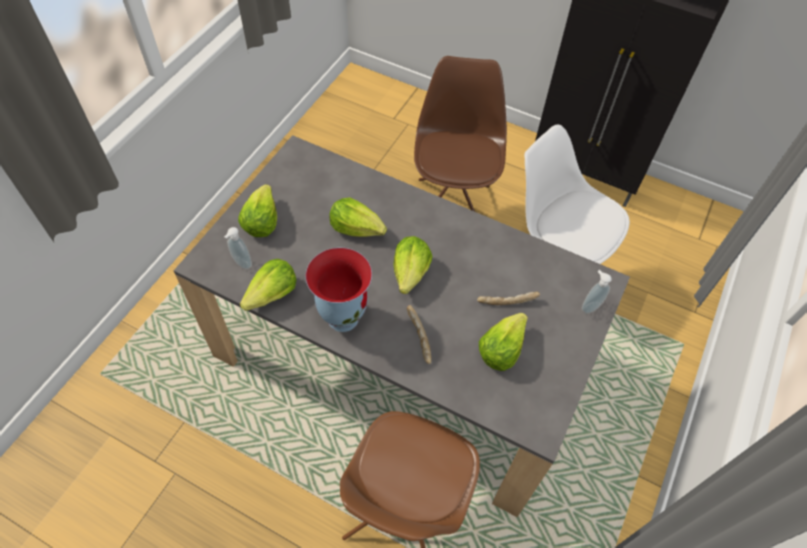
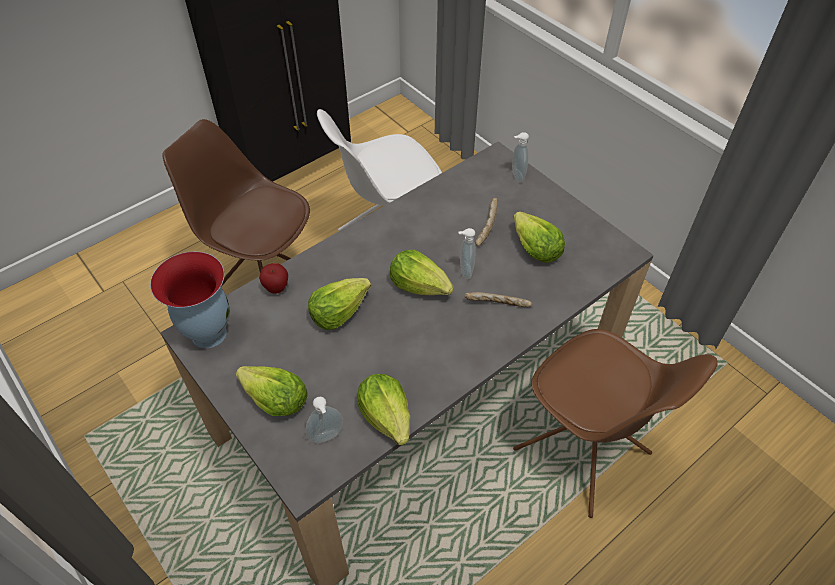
camera: 65 degrees left, 5 degrees down
vase [306,248,372,332] -> vase moved to [150,252,230,348]
none -> apple [259,263,288,294]
none -> soap dispenser [458,228,476,279]

